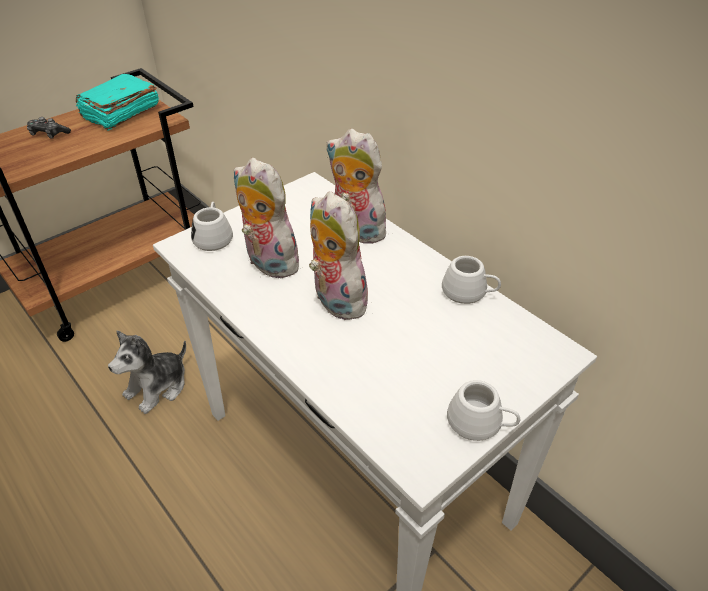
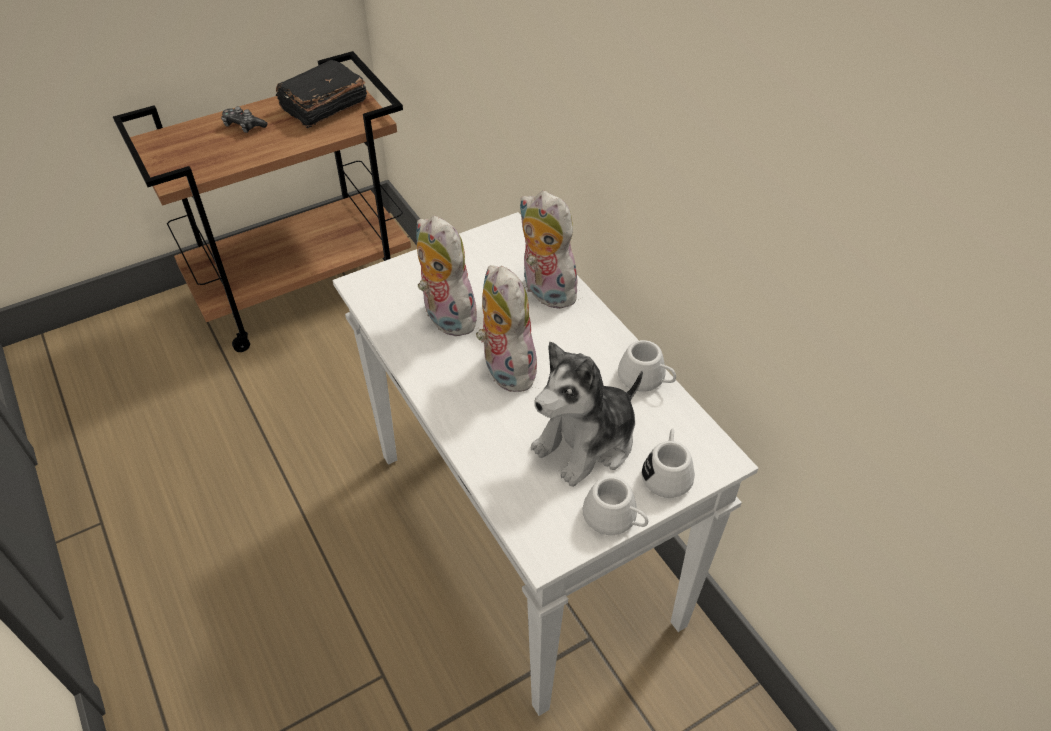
camera: 10 degrees right, 5 degrees up
turquoise book [76,74,159,131] -> black book [276,60,367,128]
plush toy [108,331,186,414] -> plush toy moved to [531,341,643,487]
white mug [191,202,233,251] -> white mug moved to [641,428,695,498]

